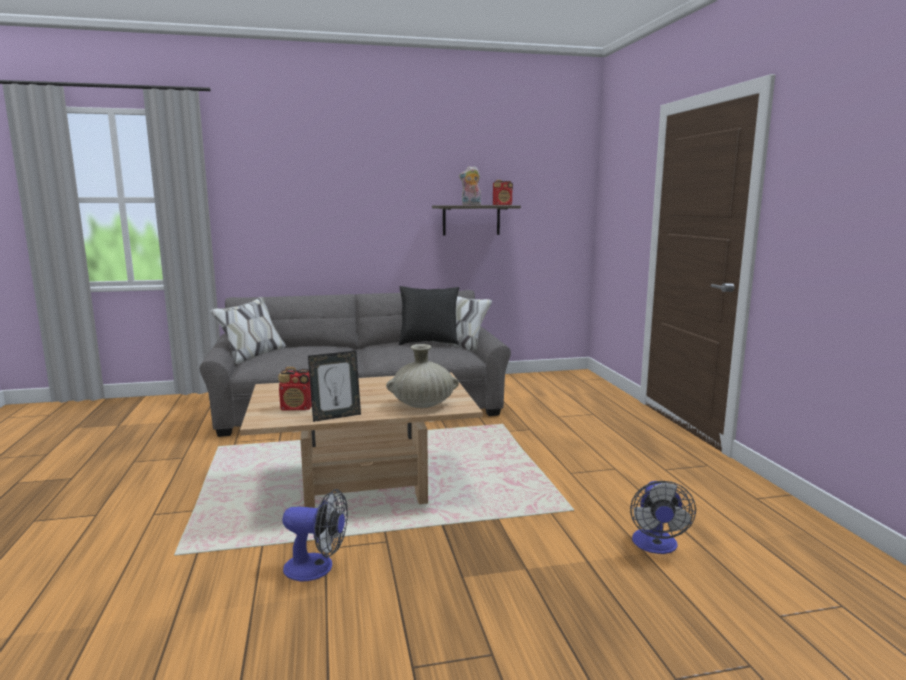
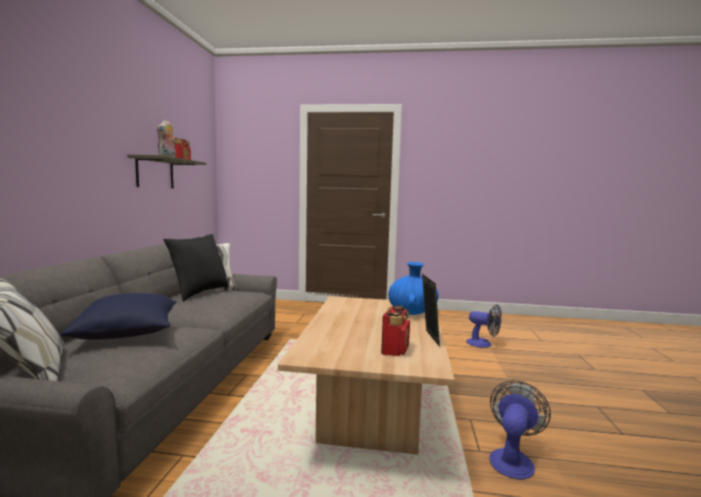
camera: 70 degrees left, 5 degrees down
beige vase [386,344,459,408] -> blue vase [388,262,439,315]
none -> blue pillow [60,293,177,340]

